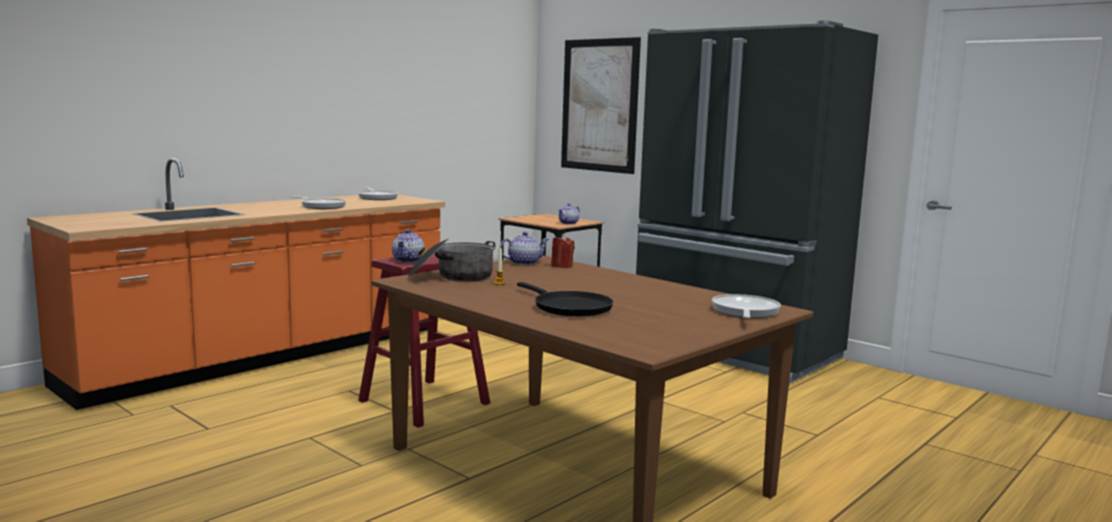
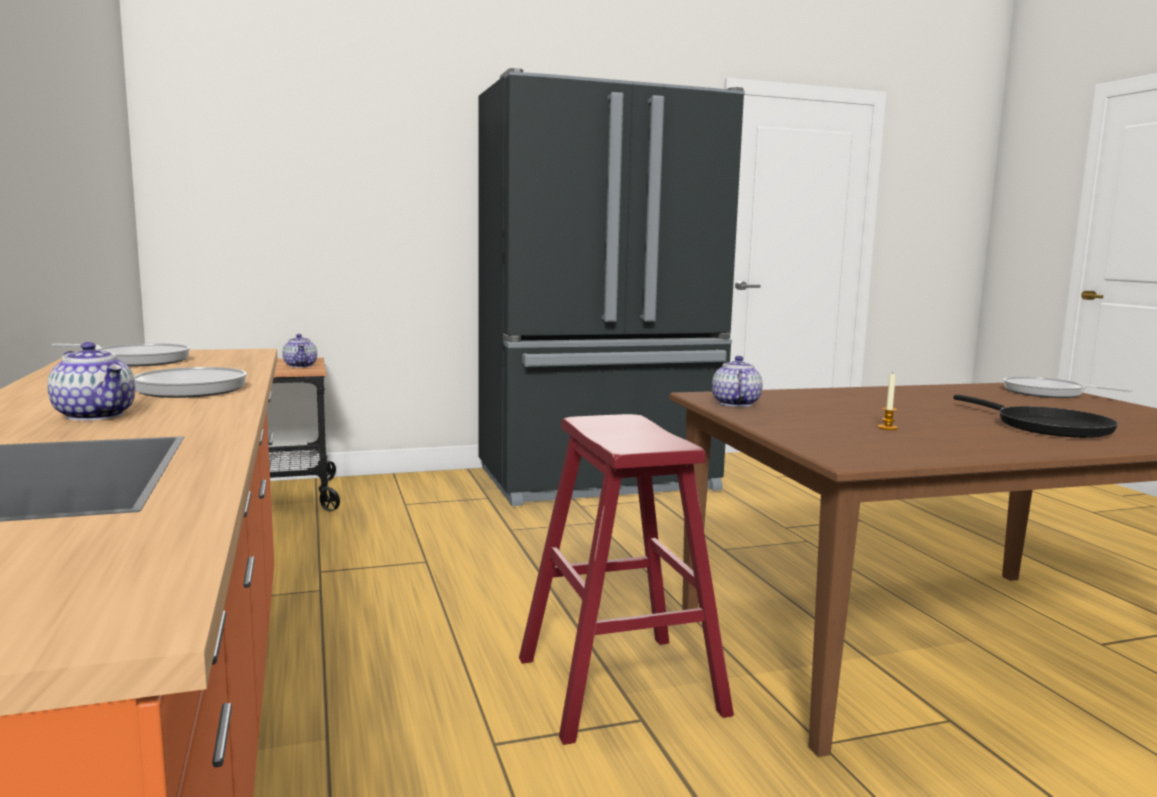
camera: 60 degrees left, 0 degrees up
teapot [392,229,425,263] -> teapot moved to [47,342,136,421]
cooking pot [408,239,495,282] -> none
black frying pan [517,282,614,316] -> black frying pan turned 75 degrees clockwise [953,395,1118,438]
red candle [551,235,575,268] -> none
picture [561,37,641,174] -> none

